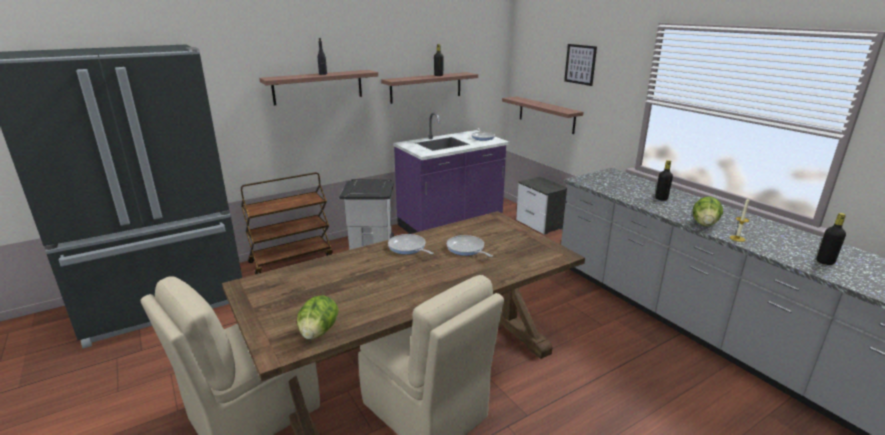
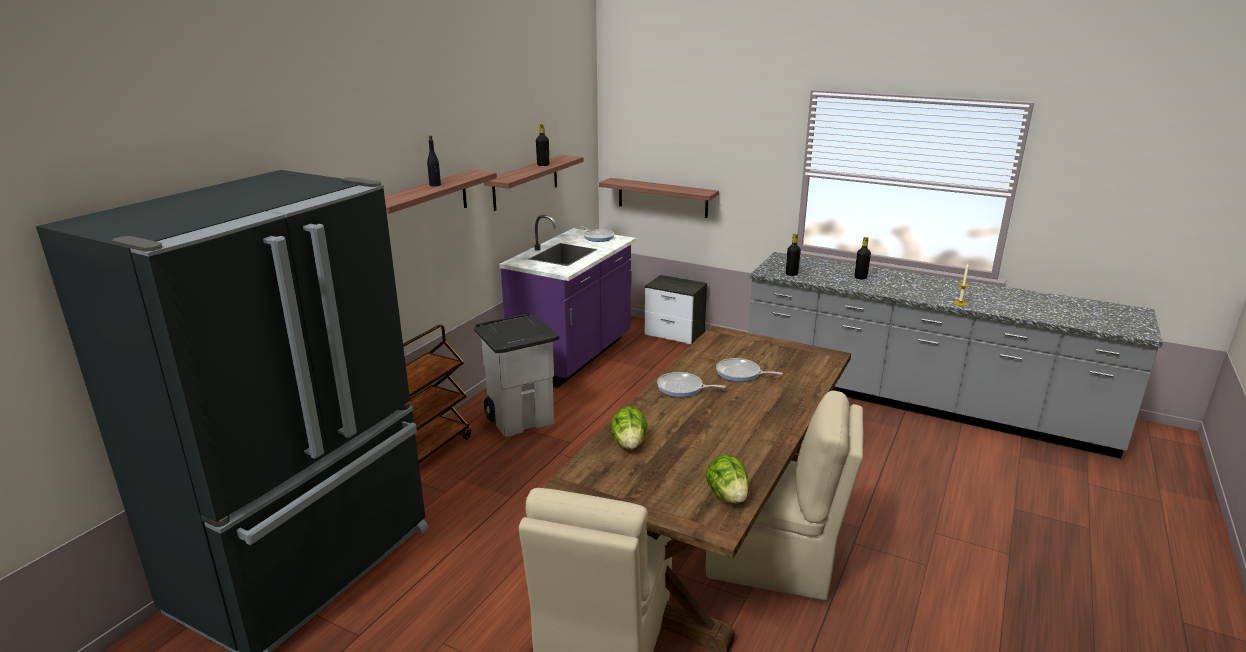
camera: 30 degrees left, 0 degrees up
picture [564,44,597,86] -> none
lettuce [693,196,723,226] -> lettuce moved to [611,406,648,450]
black bottle [816,213,846,265] -> black bottle moved to [786,234,801,276]

